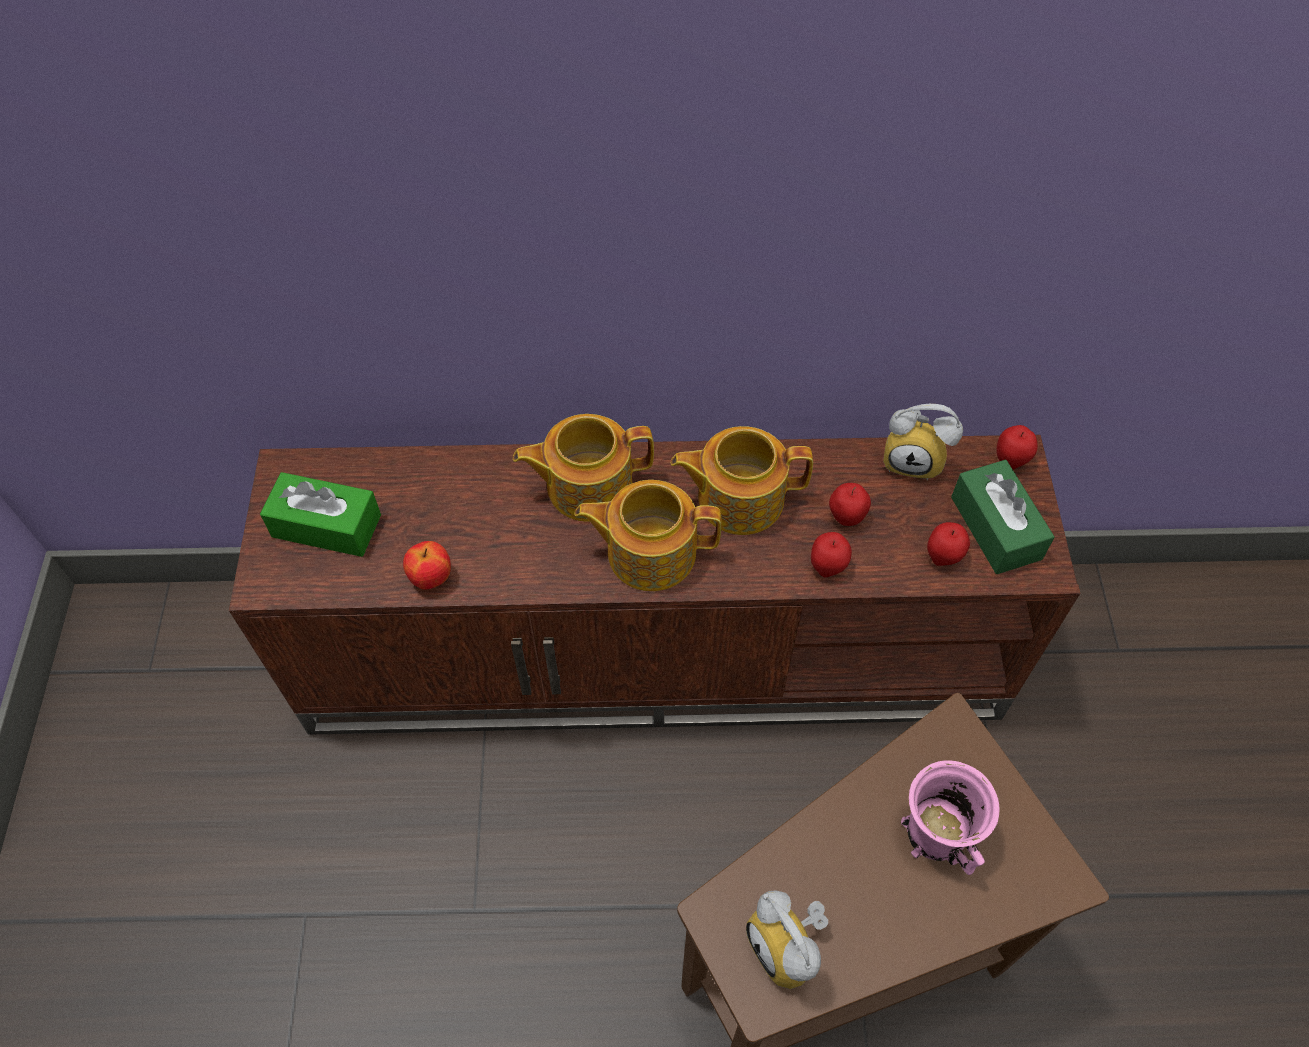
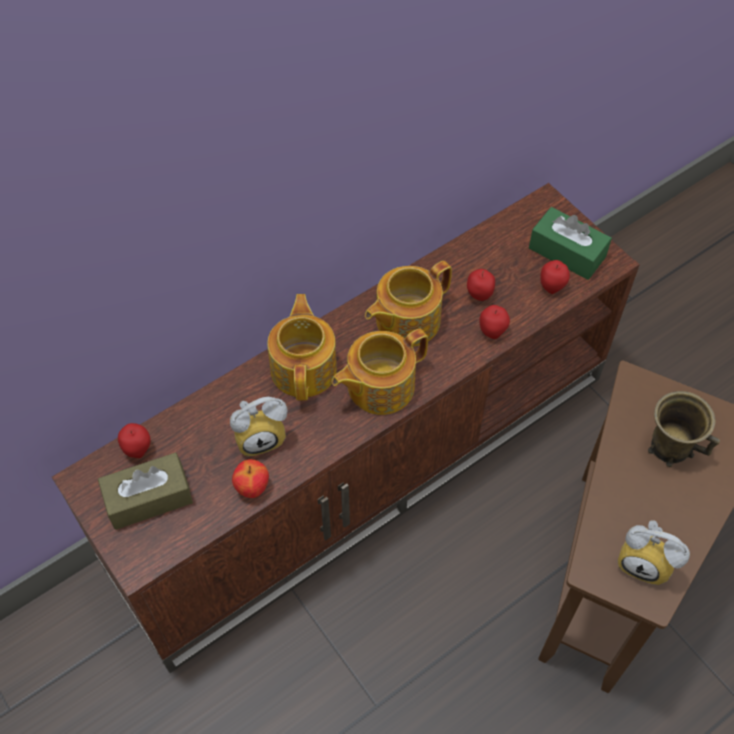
camera: 35 degrees left, 0 degrees up
green tissue box [260,472,381,557] -> brown tissue box [98,452,193,530]
teapot [513,414,654,522] -> teapot turned 135 degrees clockwise [267,294,337,400]
alarm clock [883,404,963,480] -> alarm clock moved to [230,397,288,457]
pink mug [901,760,999,875] -> brown mug [648,391,720,467]
apple [996,425,1038,470] -> apple moved to [118,423,151,458]

